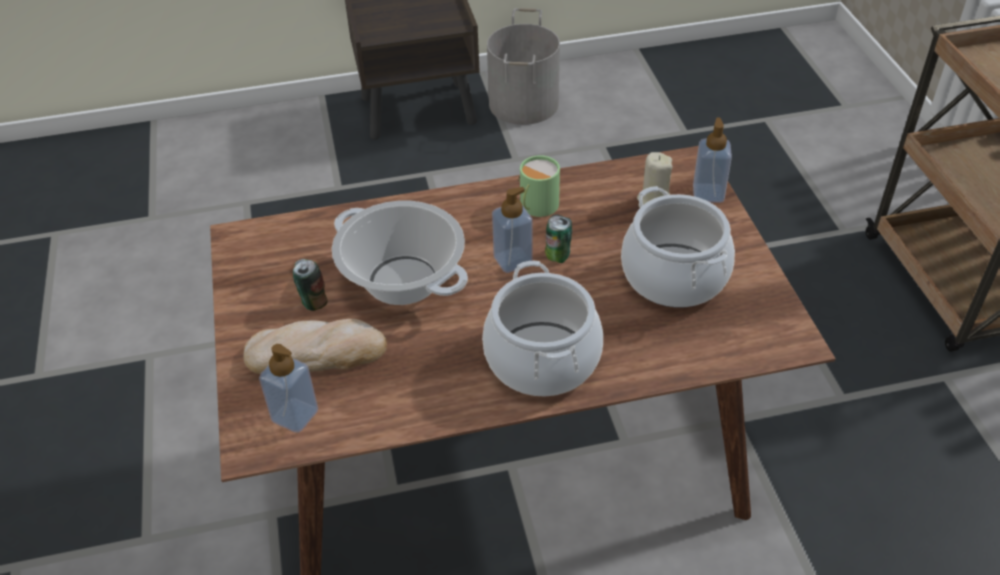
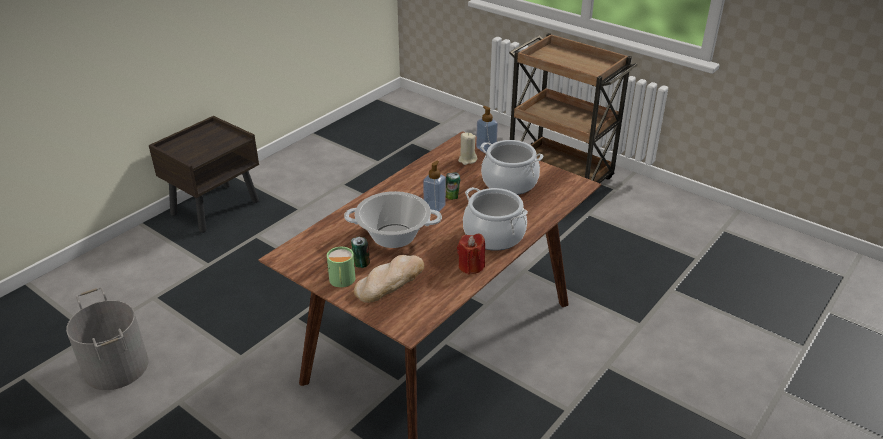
camera: 40 degrees left, 10 degrees down
soap dispenser [259,344,318,433] -> none
grey bucket [487,8,560,125] -> grey bucket moved to [66,287,149,390]
green mug [518,155,560,217] -> green mug moved to [327,247,356,288]
none -> red candle [457,233,485,275]

